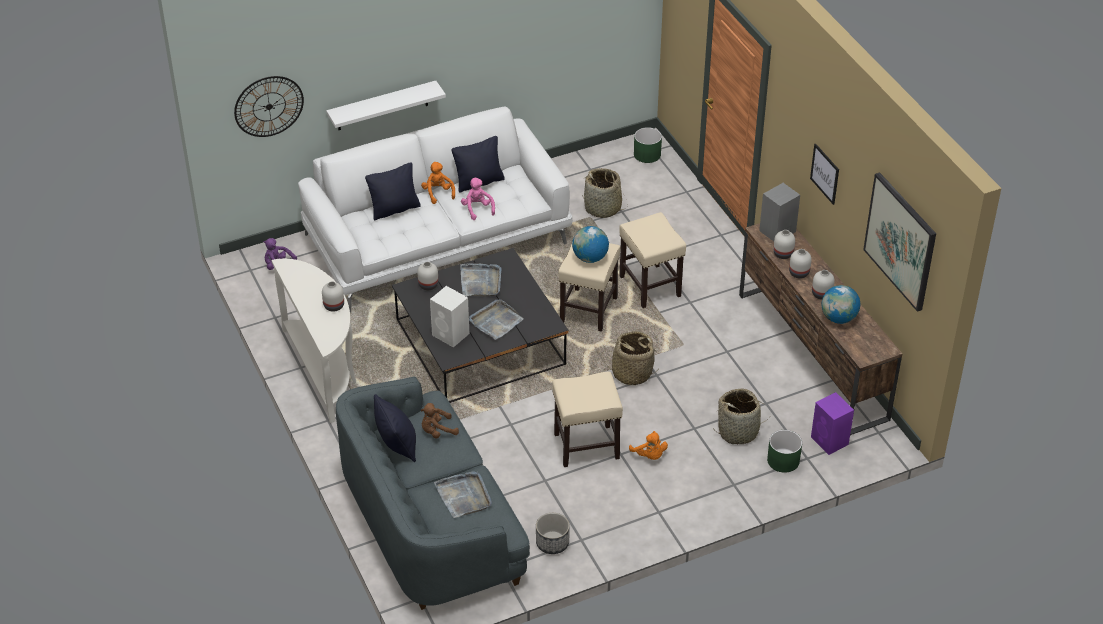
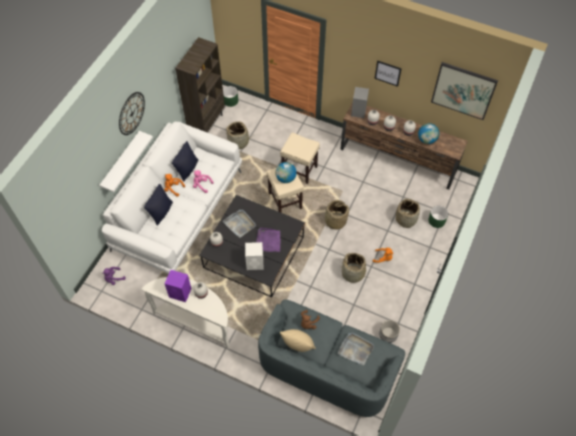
camera: 40 degrees left, 15 degrees up
wall clock [234,76,304,137] -> wall clock moved to [119,92,145,135]
black pillow [374,394,416,462] -> beige pillow [280,329,316,352]
grey tray [469,299,524,340] -> purple tray [256,228,280,252]
beige stool [552,371,623,467] -> basket [340,253,366,283]
purple speaker [811,392,854,455] -> purple speaker moved to [164,270,192,302]
none -> brown bookcase [175,37,225,132]

